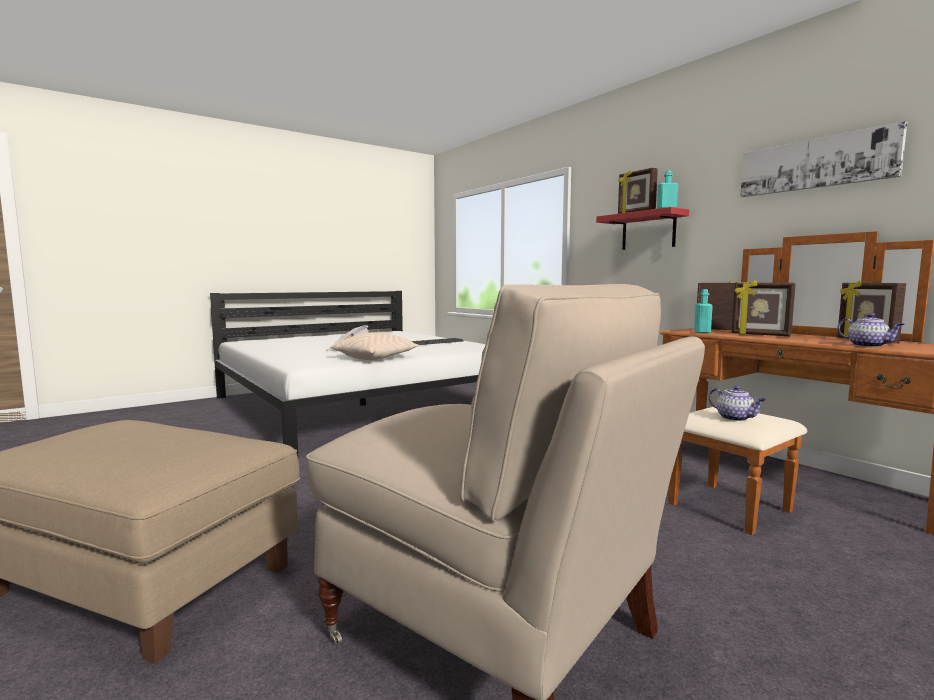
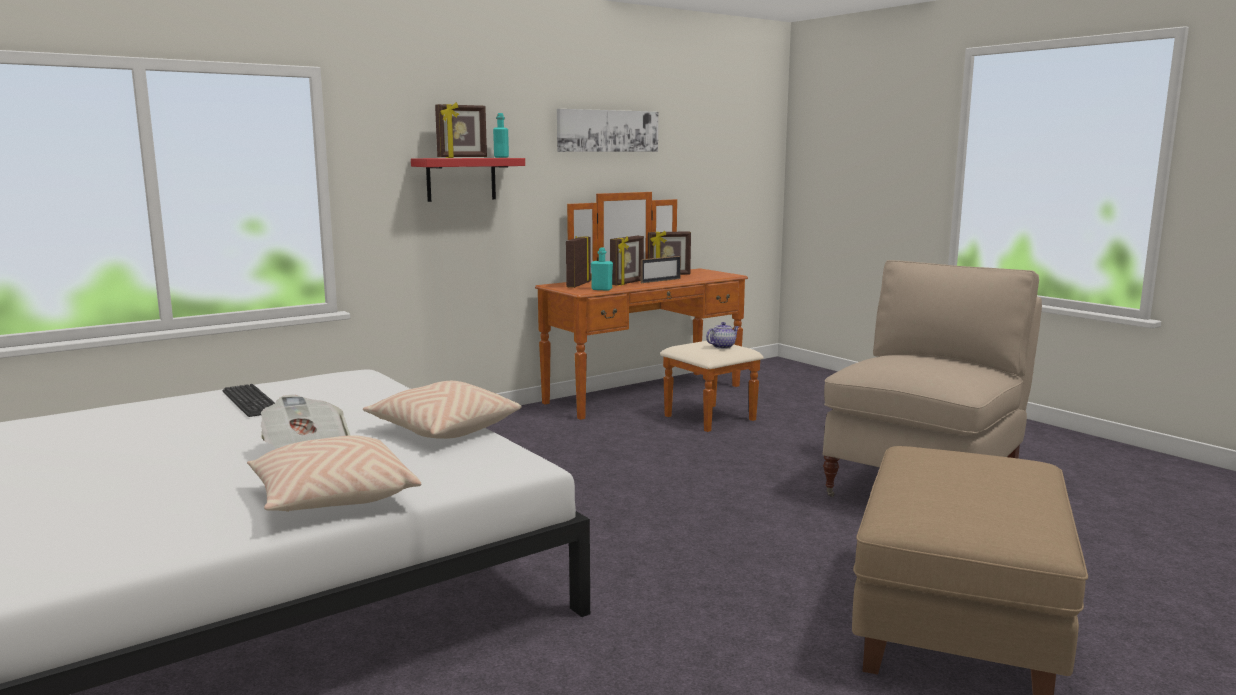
camera: 90 degrees left, 5 degrees up
teapot [837,313,904,347] -> none
none -> beige pillow [247,435,421,512]
none -> picture frame [641,256,681,283]

